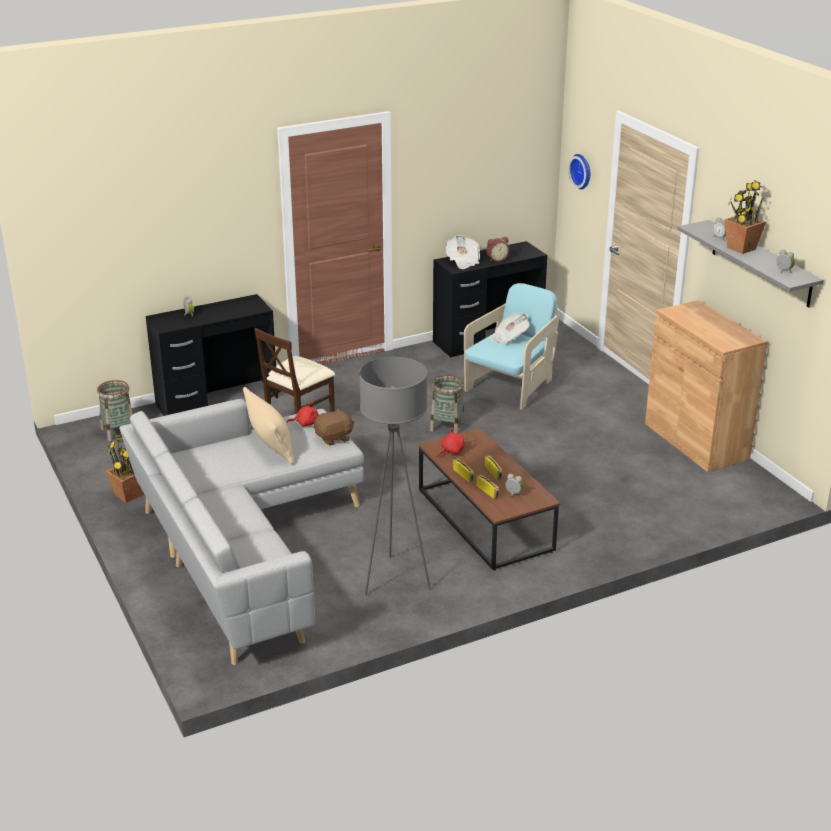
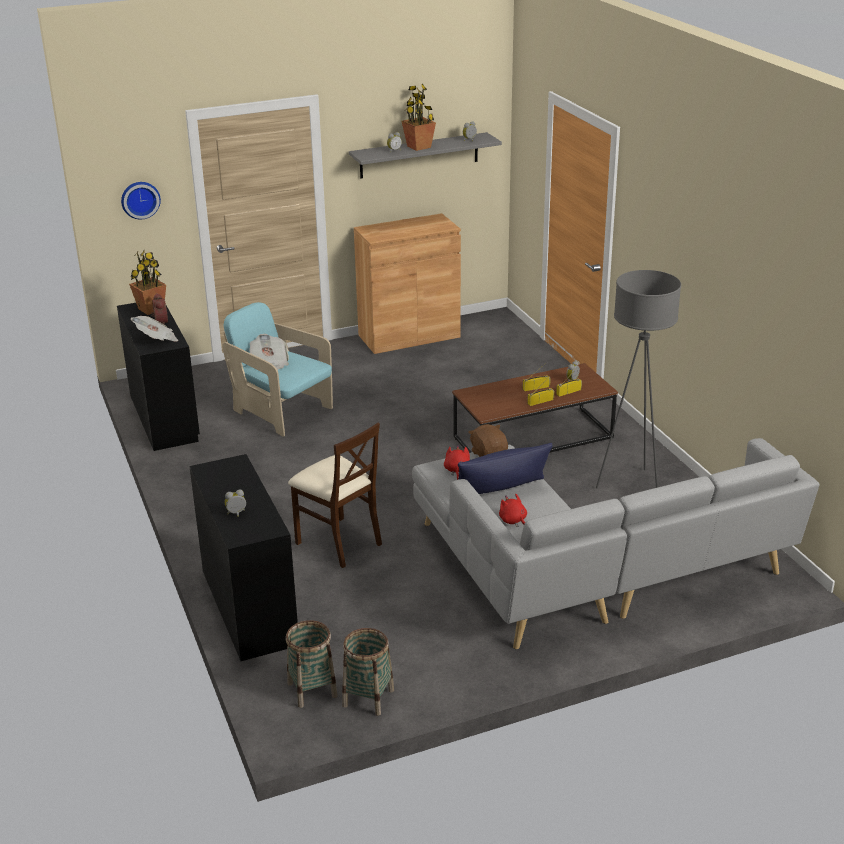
camera: 85 degrees left, 0 degrees up
potted plant [106,434,143,503] -> potted plant moved to [129,250,166,315]
beige pillow [243,387,293,464] -> blue pillow [458,443,553,494]
basket [430,375,464,433] -> basket moved to [342,628,394,716]
red plush toy [437,429,465,457] -> red plush toy moved to [499,494,527,527]

